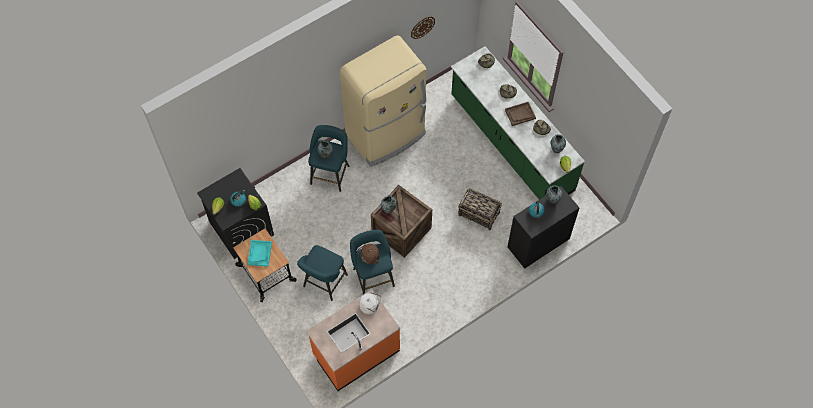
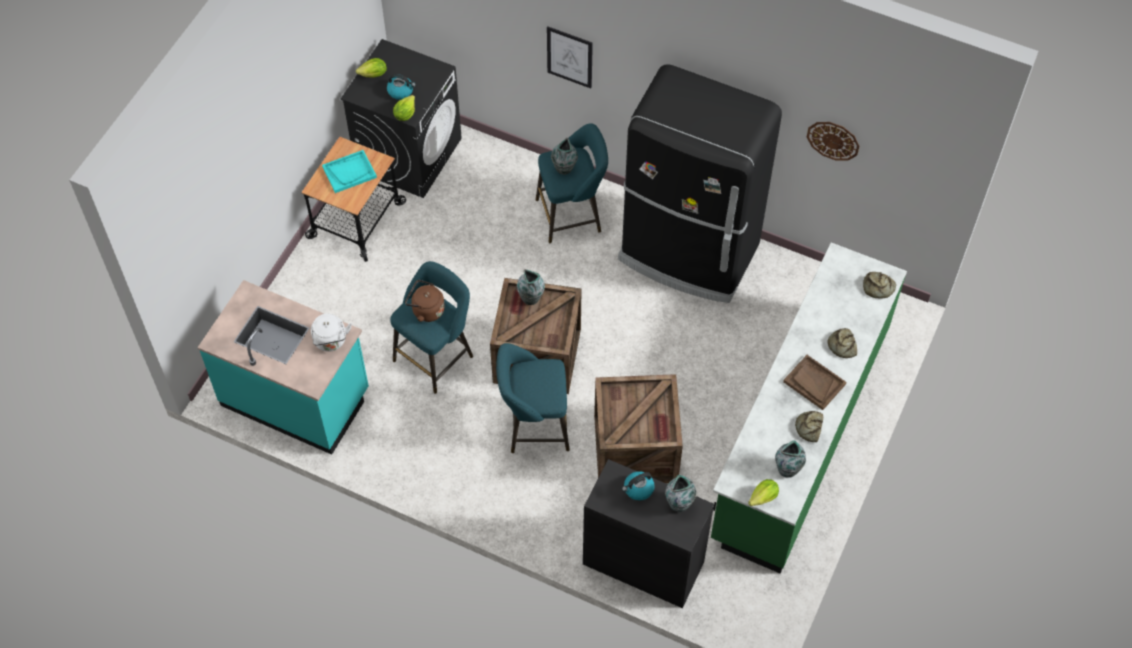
camera: 60 degrees right, 5 degrees down
turquoise stool [297,245,348,301] -> turquoise stool moved to [496,343,570,453]
orange counter [306,289,400,391] -> turquoise counter [198,280,369,455]
beige fridge [340,36,426,167] -> black fridge [618,64,782,303]
basket [458,188,502,230] -> crate [594,374,683,483]
none -> picture [547,26,593,88]

